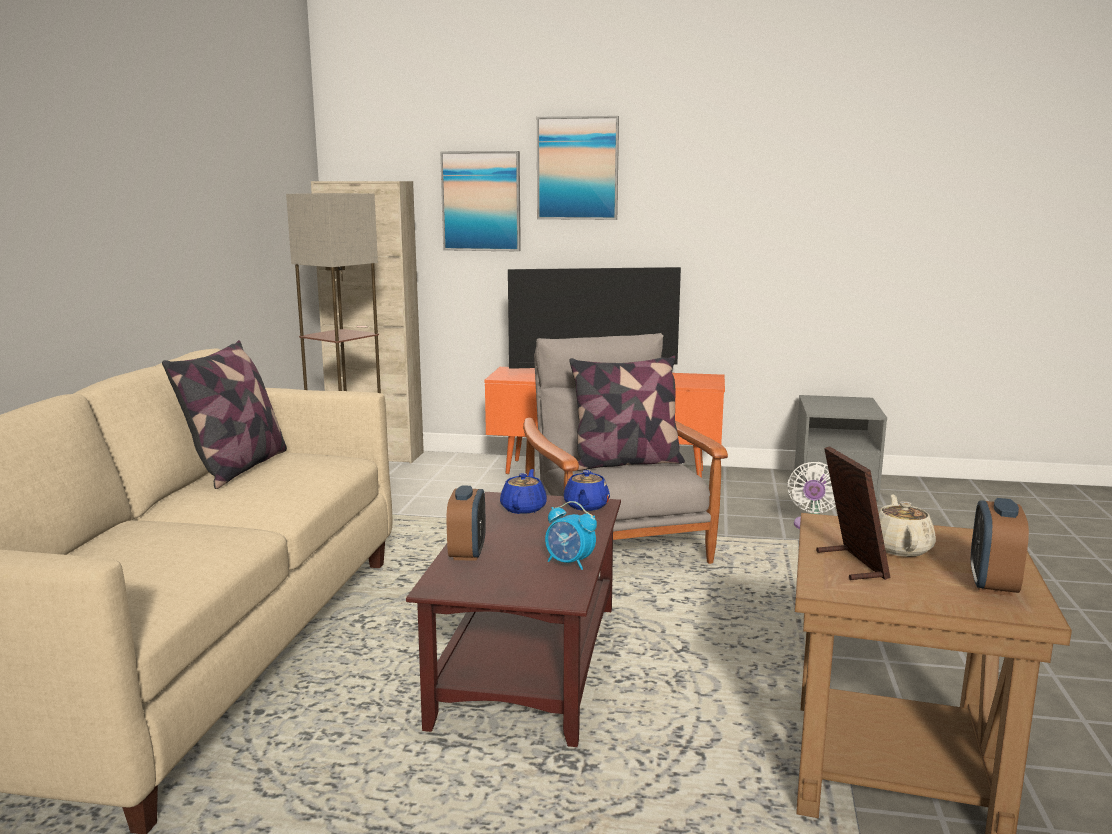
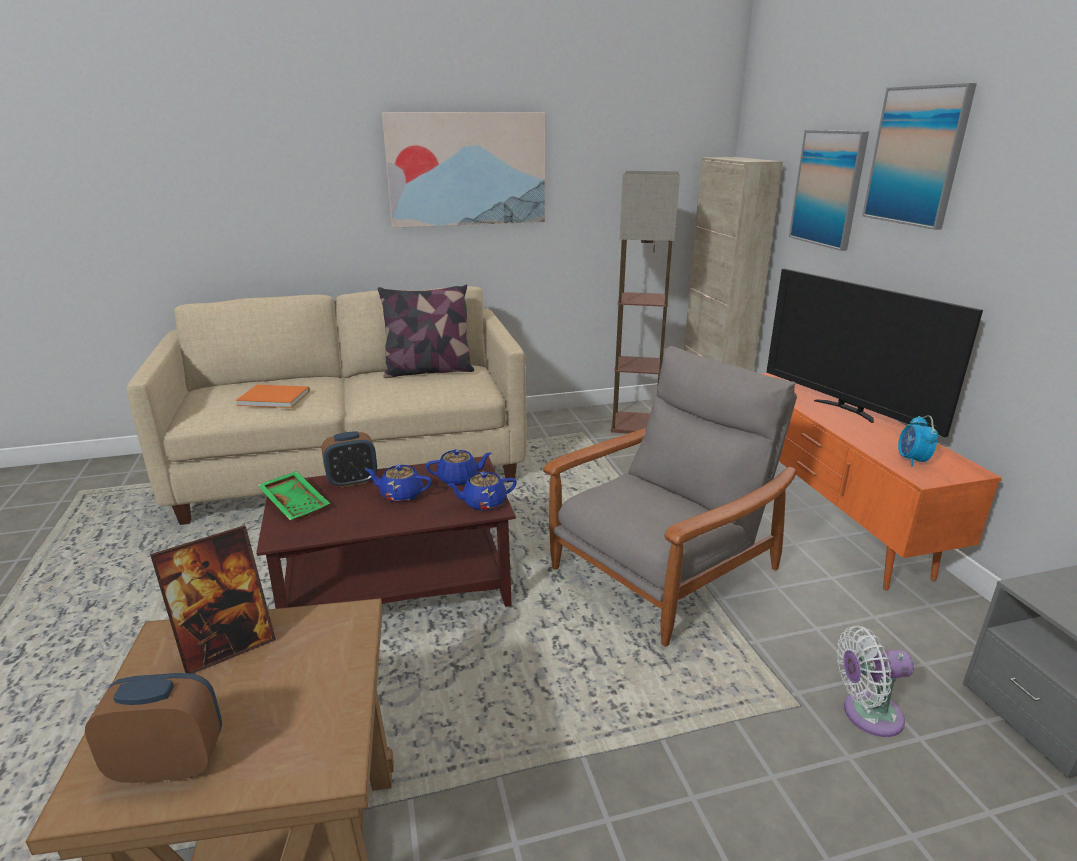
camera: 65 degrees right, 10 degrees up
alarm clock [545,501,597,570] -> alarm clock moved to [898,415,938,467]
pillow [569,356,685,471] -> none
beige teapot [878,494,936,557] -> none
none -> orange book [236,384,310,408]
none -> green tray [258,471,330,520]
none -> blue teapot [365,464,432,503]
none -> picture [382,112,545,228]

